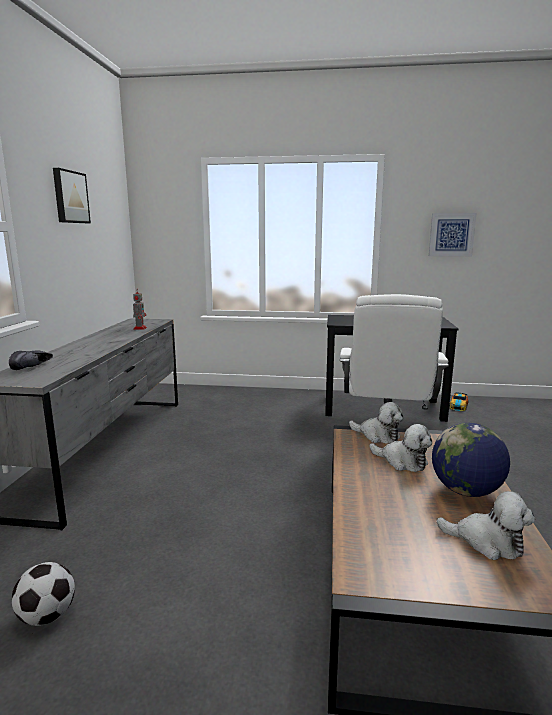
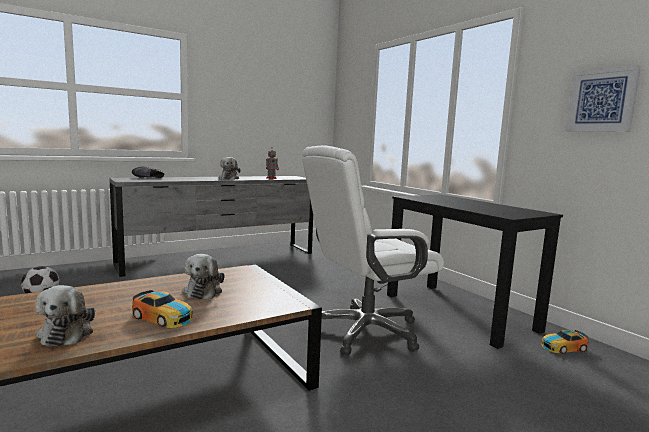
camera: 50 degrees right, 5 degrees down
picture [53,168,91,223] -> none
plush toy [349,402,403,444] -> plush toy moved to [219,157,241,180]
globe [432,423,510,497] -> toy car [132,290,193,328]

